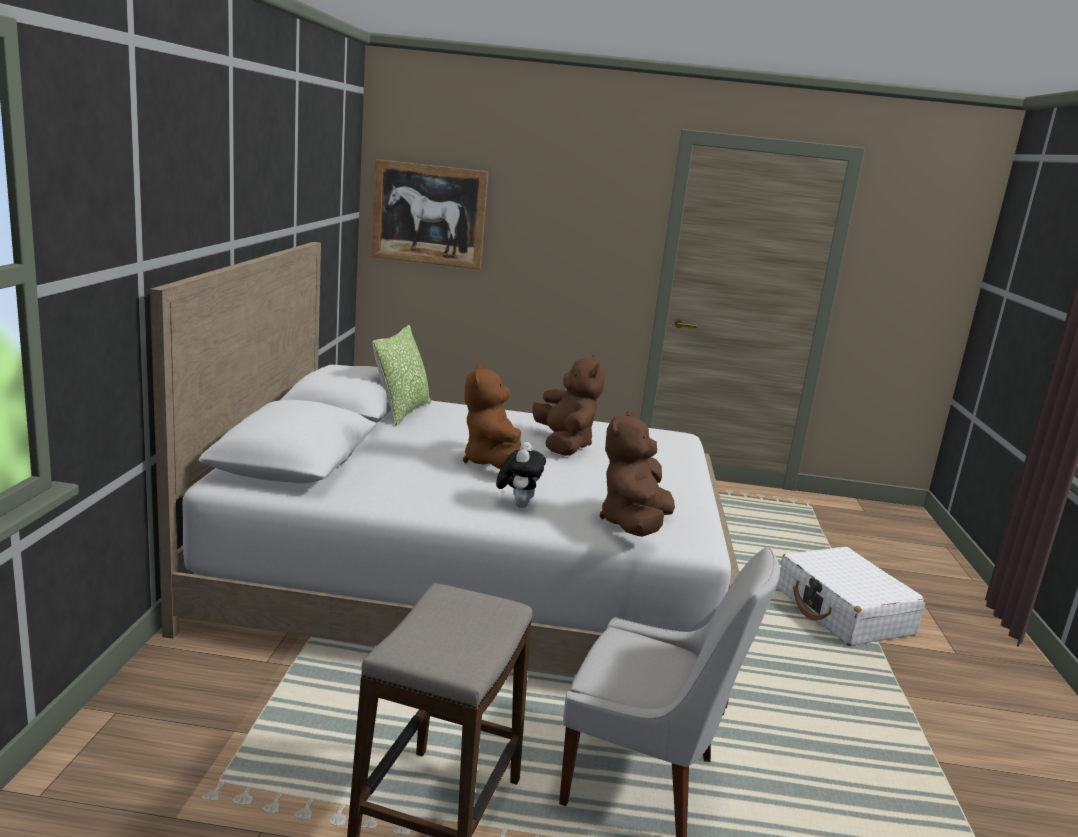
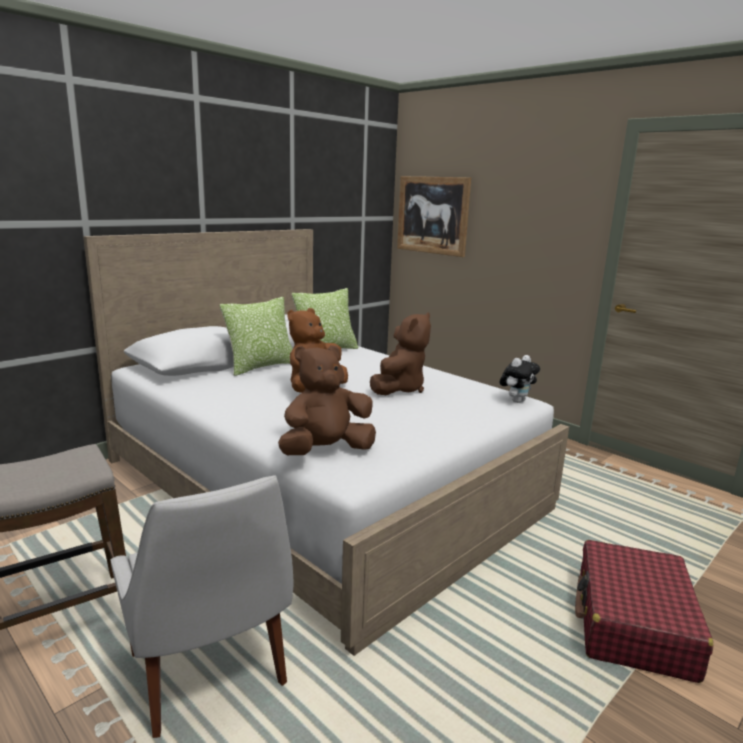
camera: 40 degrees right, 0 degrees up
plush toy [496,442,546,508] -> plush toy moved to [500,355,540,403]
white suitcase [777,547,925,646] -> red suitcase [575,540,713,683]
none -> pillow [220,297,293,376]

